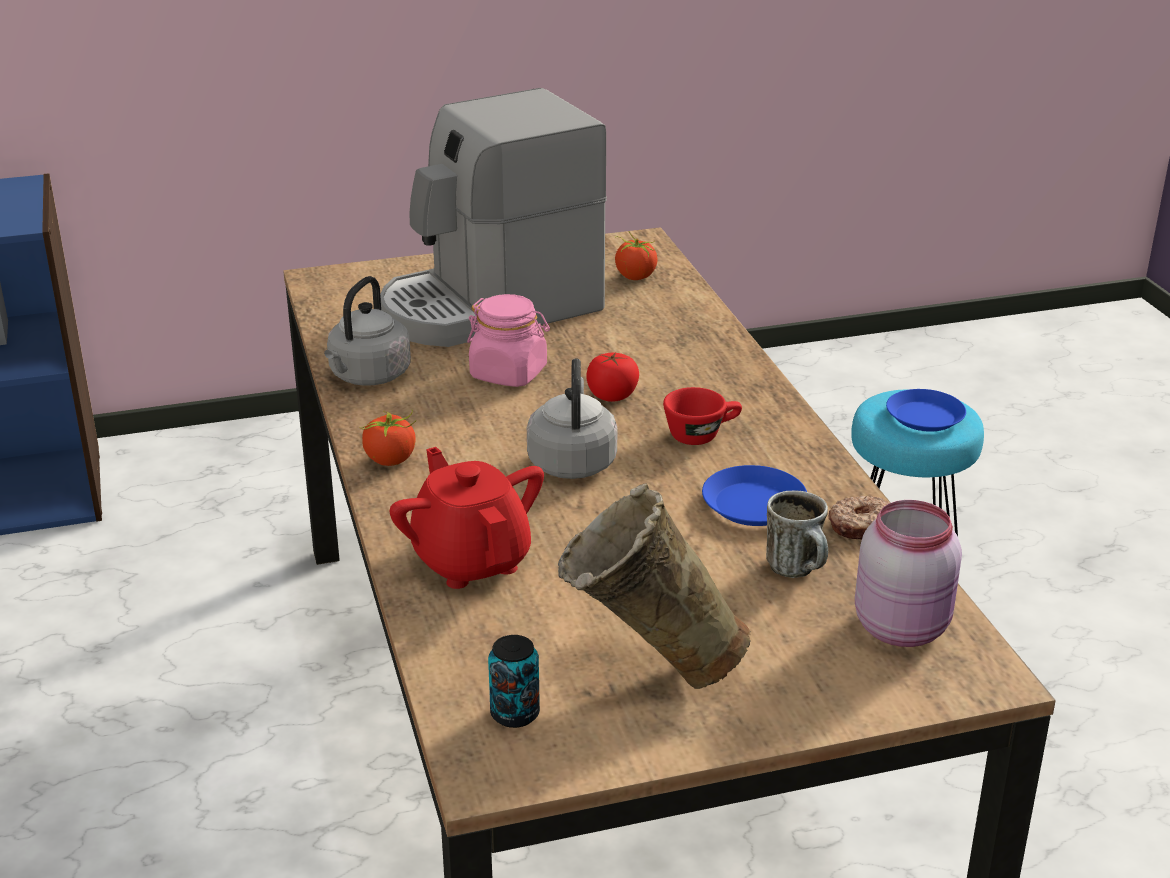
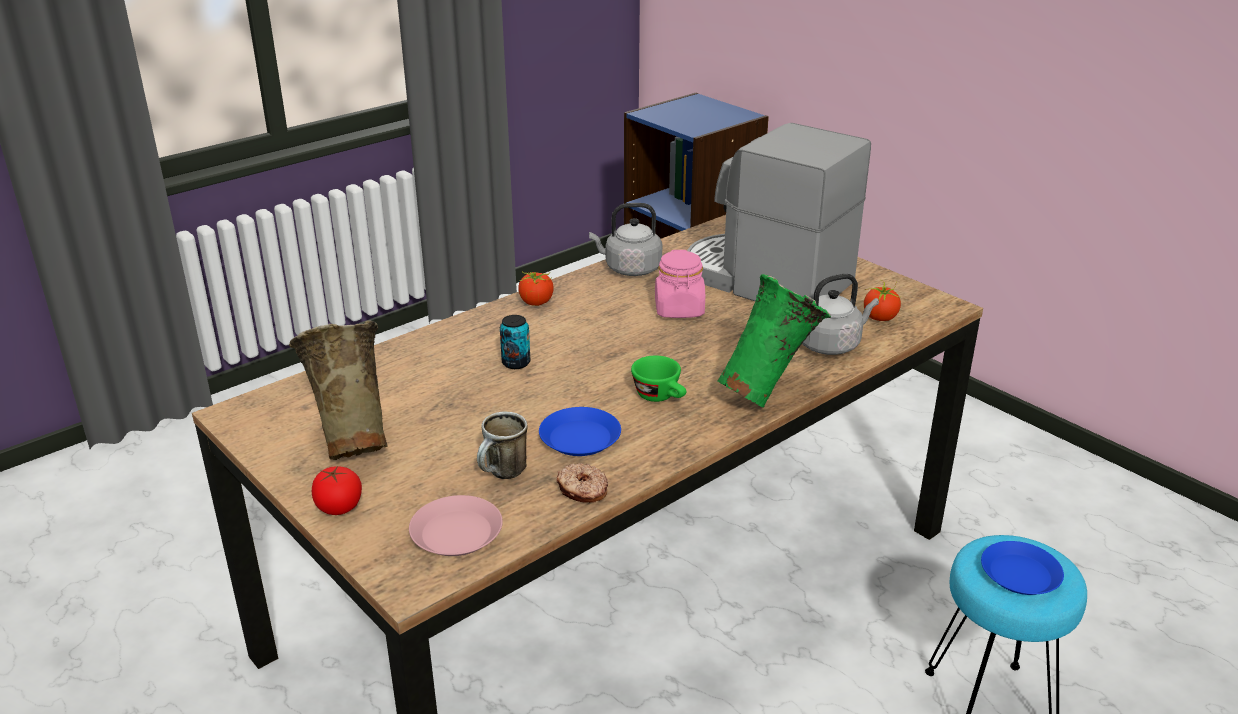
camera: 65 degrees right, 0 degrees up
red teapot [389,447,544,589] -> none
can [488,635,540,728] -> can moved to [500,315,530,369]
grey kettle [527,358,618,479] -> grey kettle moved to [802,274,879,355]
tomato [586,352,639,402] -> tomato moved to [312,466,362,515]
red cup [663,387,742,445] -> green cup [631,356,686,402]
pink jar [855,500,962,647] -> pink plate [409,495,503,556]
none -> green vase [717,274,831,408]

